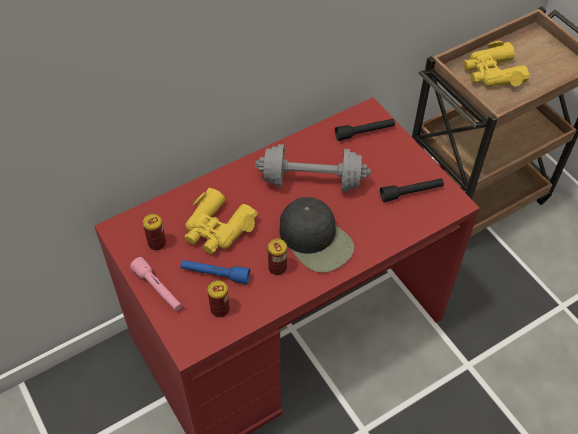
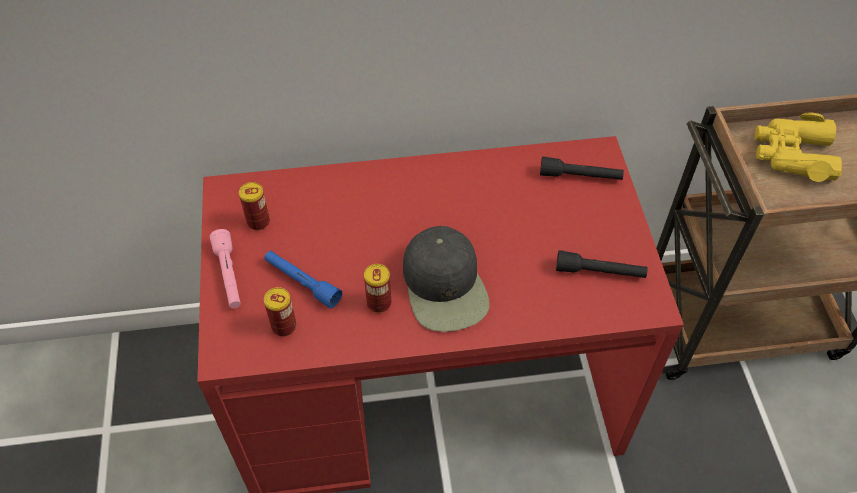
camera: 25 degrees right, 0 degrees up
yellow binoculars [185,188,258,254] -> none
grey dumbbell [255,144,371,192] -> none

